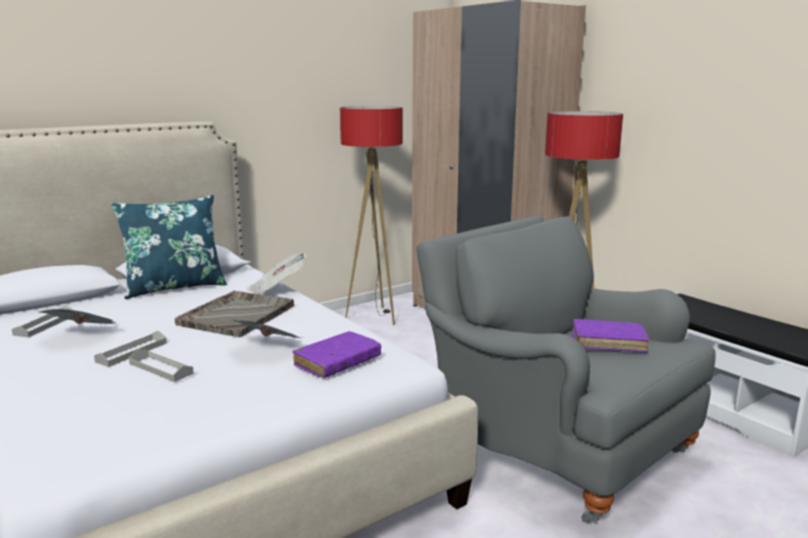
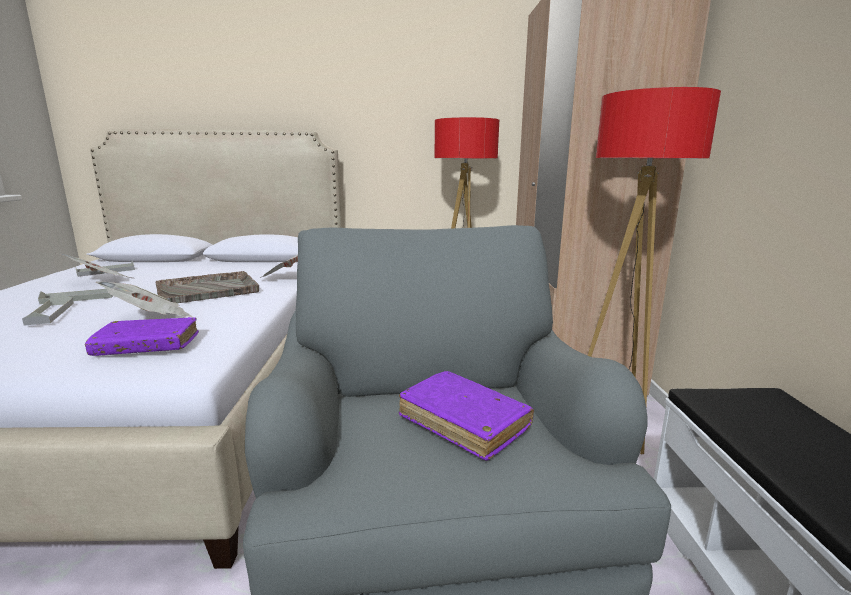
camera: 35 degrees right, 0 degrees up
blue pillow [112,195,227,299] -> none

